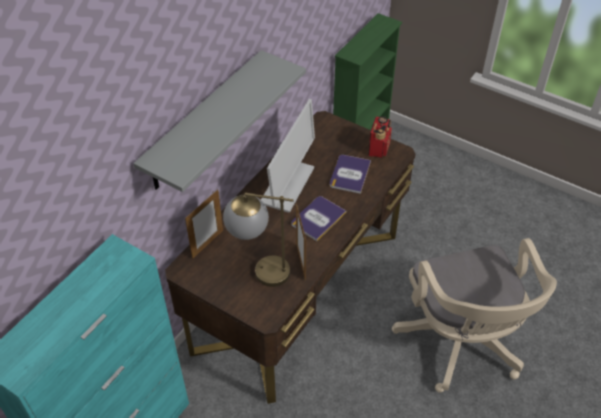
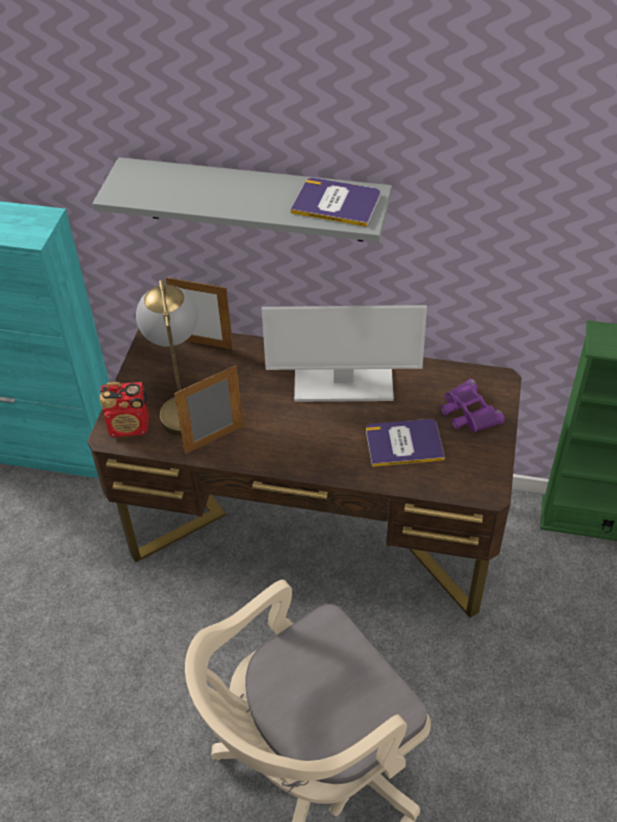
camera: 70 degrees right, 0 degrees up
book [292,196,346,241] -> book moved to [291,178,381,227]
radio [368,116,392,158] -> radio moved to [99,382,149,437]
none -> purple binoculars [441,379,505,433]

